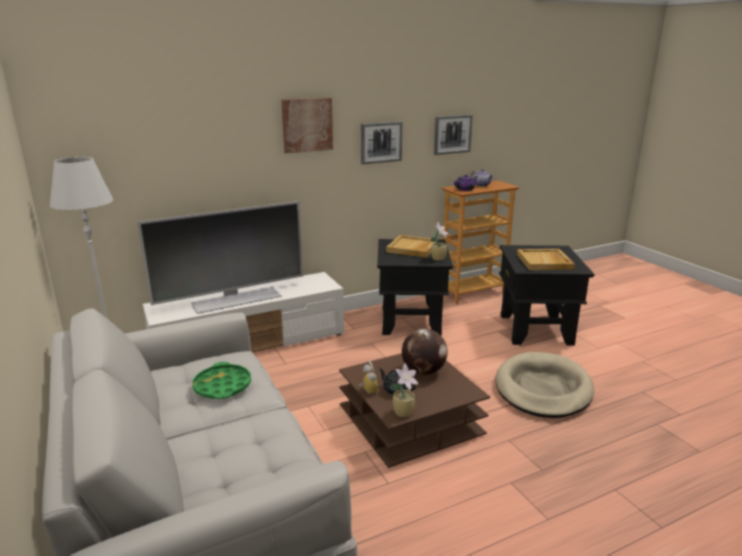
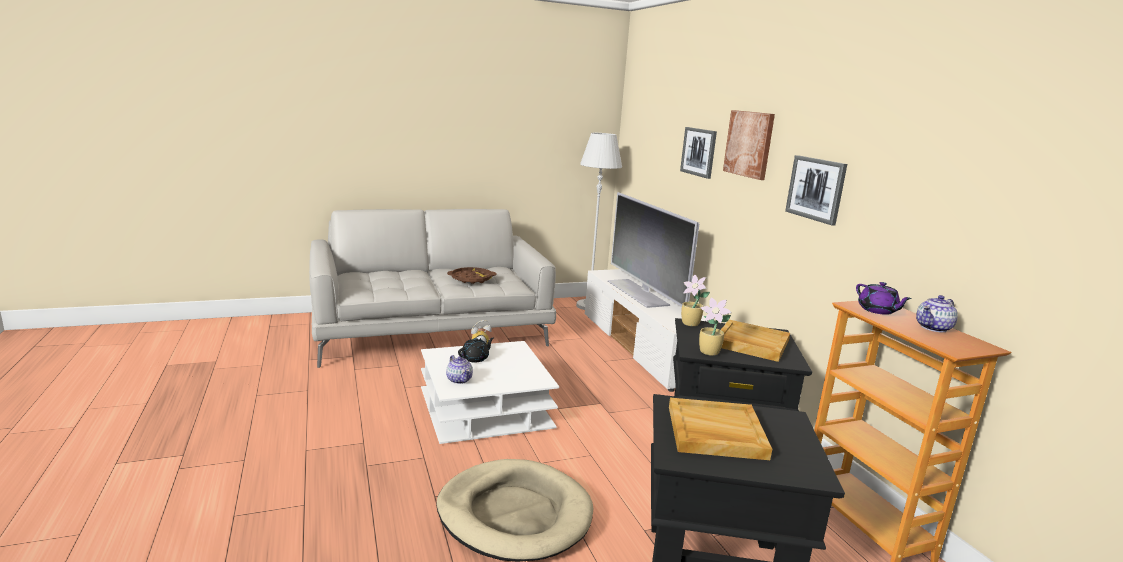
camera: 95 degrees right, 5 degrees down
green tray [192,362,251,399] -> brown tray [447,267,497,284]
brown coffee table [339,353,490,468] -> white coffee table [421,341,559,444]
potted plant [389,363,418,417] -> potted plant moved to [681,275,710,326]
globe [402,328,448,375] -> none
picture [434,115,473,155] -> picture moved to [680,127,717,179]
none -> teapot [446,355,473,384]

